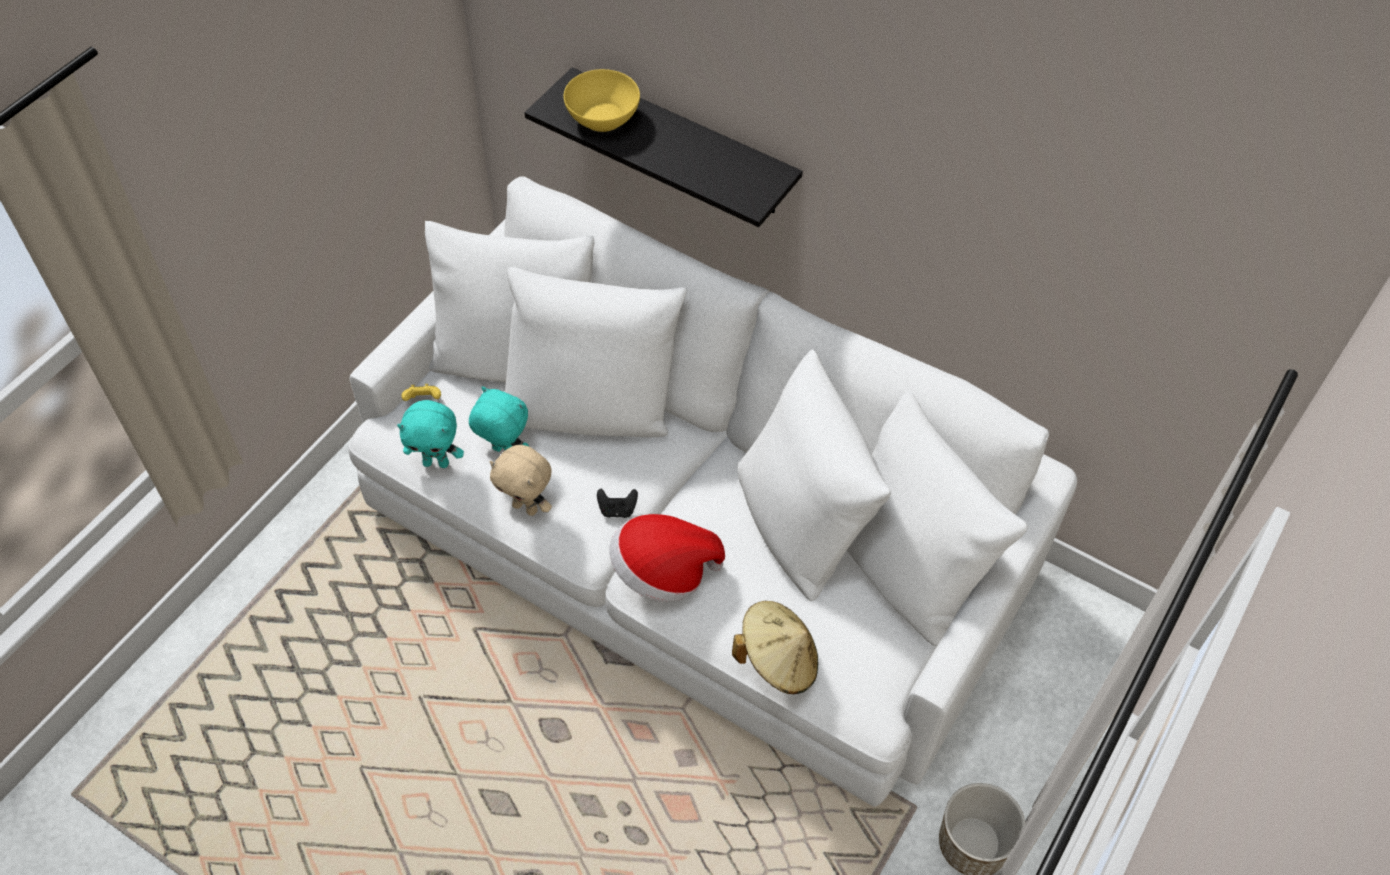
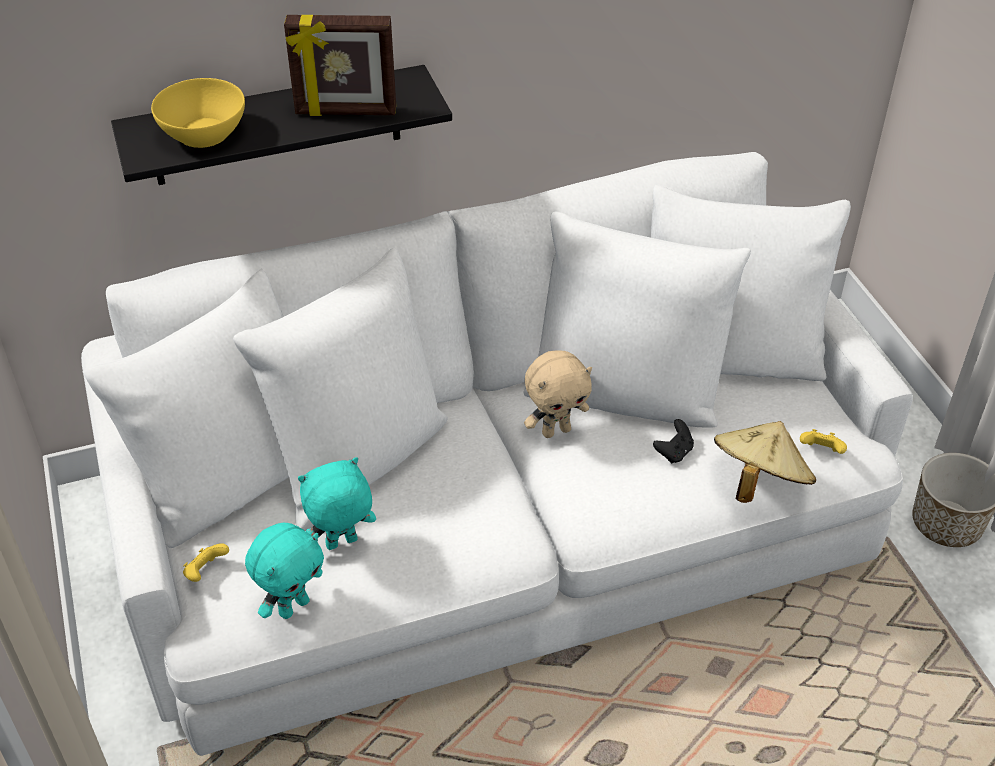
camera: 50 degrees left, 10 degrees down
beige plush toy [489,445,552,516] -> beige plush toy moved to [524,350,592,438]
black game controller [597,489,638,518] -> black game controller moved to [653,419,694,463]
hat [609,514,725,602] -> none
none -> picture frame [284,15,396,116]
none -> yellow game controller [800,429,847,454]

